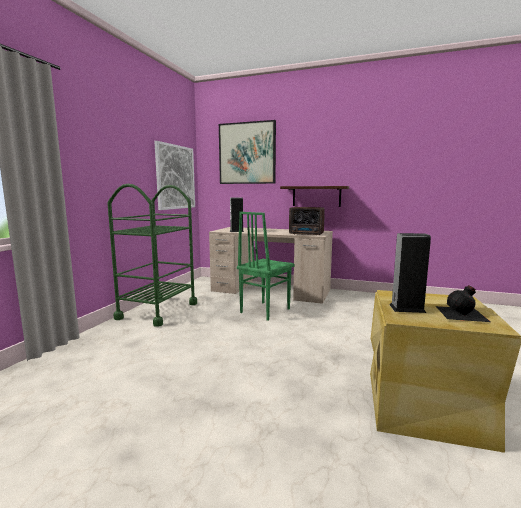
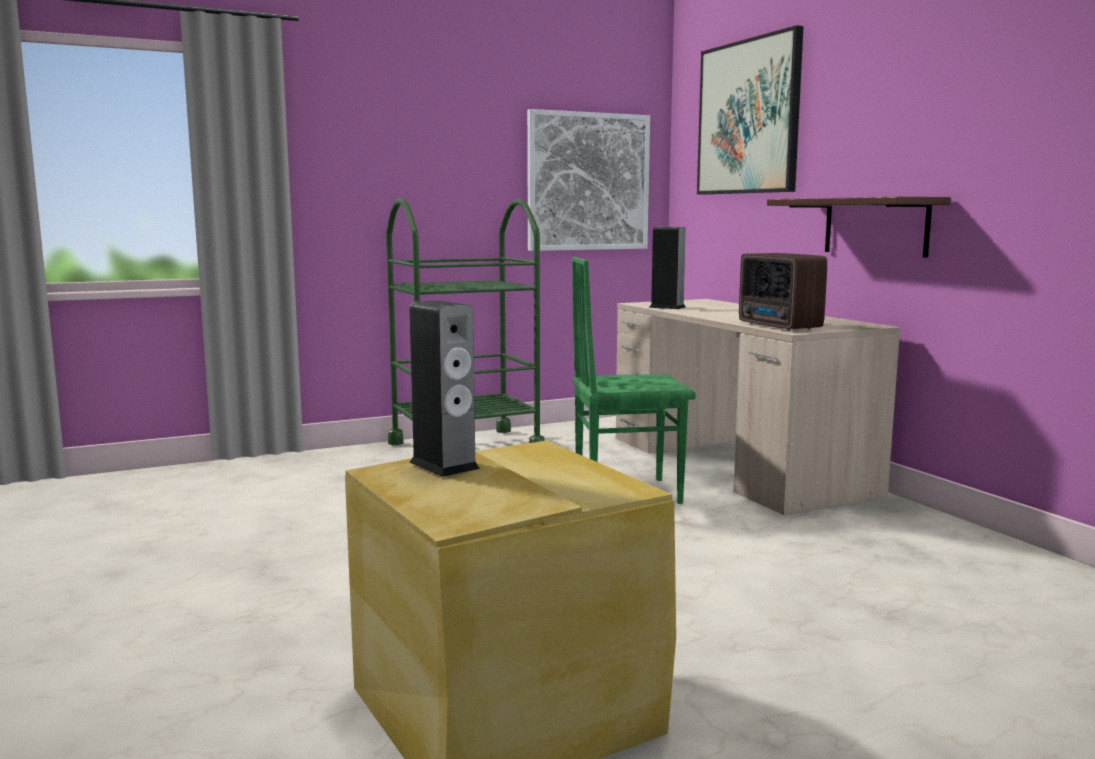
camera: 45 degrees right, 0 degrees up
black bottle [436,285,491,322] -> none

